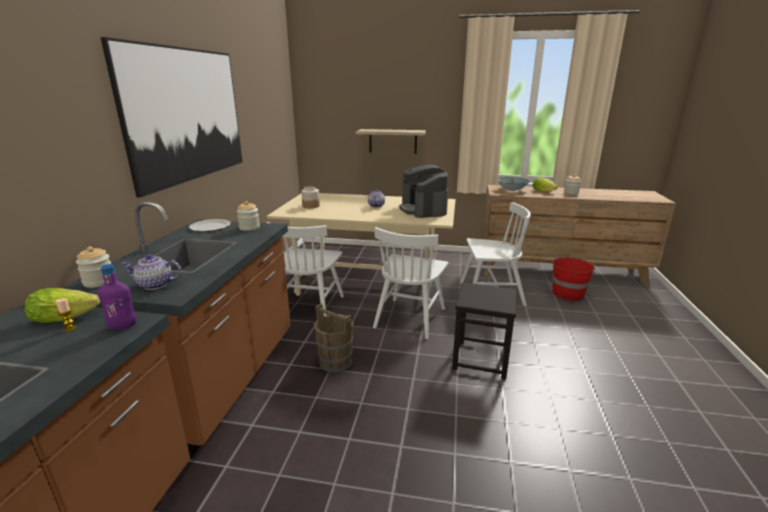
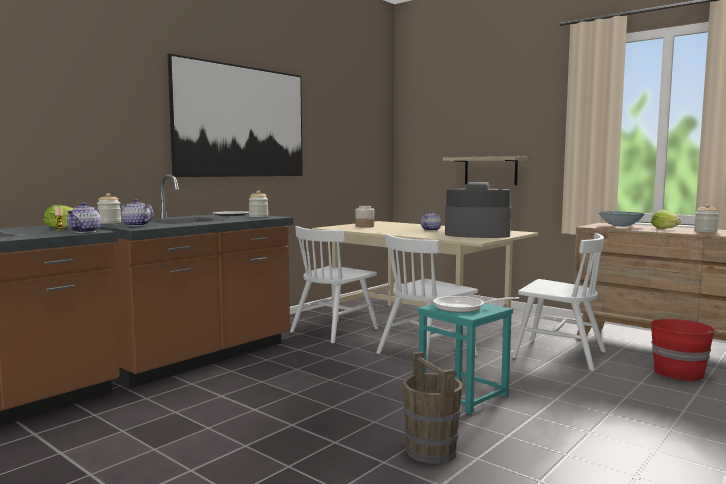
camera: 30 degrees right, 15 degrees down
purple bottle [98,264,137,329] -> teapot [66,202,101,233]
brown bucket [314,304,353,373] -> brown bucket moved to [402,352,463,464]
coffee machine [400,165,448,218] -> coffee machine turned 90 degrees clockwise [445,182,511,238]
black stool [452,282,517,379] -> turquoise stool [418,303,513,414]
none -> frying pan [433,296,519,313]

